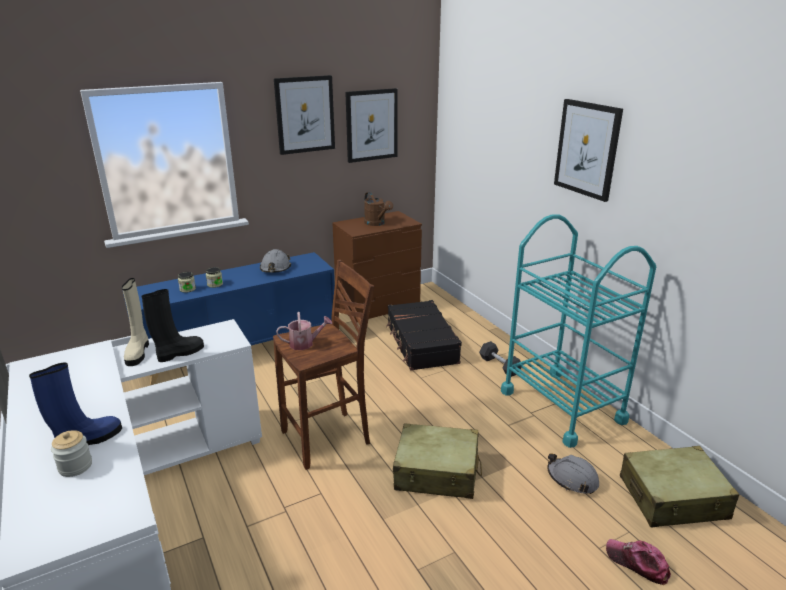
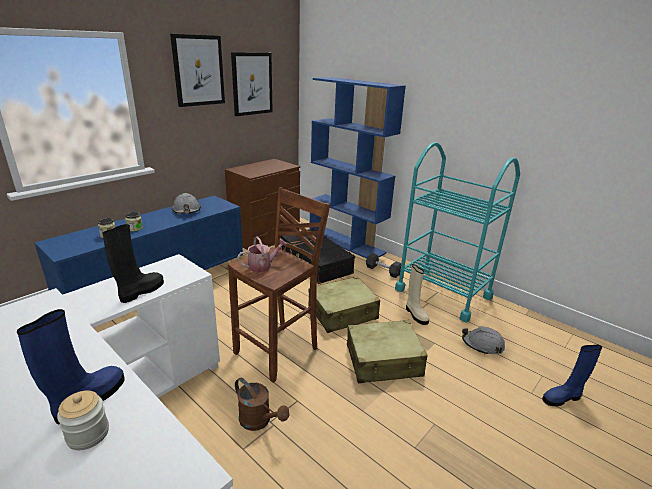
camera: 20 degrees left, 0 degrees up
beige boot [122,278,149,366] -> beige boot moved to [406,264,429,325]
brown watering can [364,192,393,226] -> brown watering can moved to [235,378,289,431]
picture [554,99,623,202] -> none
cap [606,539,671,585] -> blue boot [542,345,602,406]
beige suitcase [620,446,739,527] -> beige suitcase moved to [308,276,380,333]
none -> blue bookcase [309,77,406,259]

